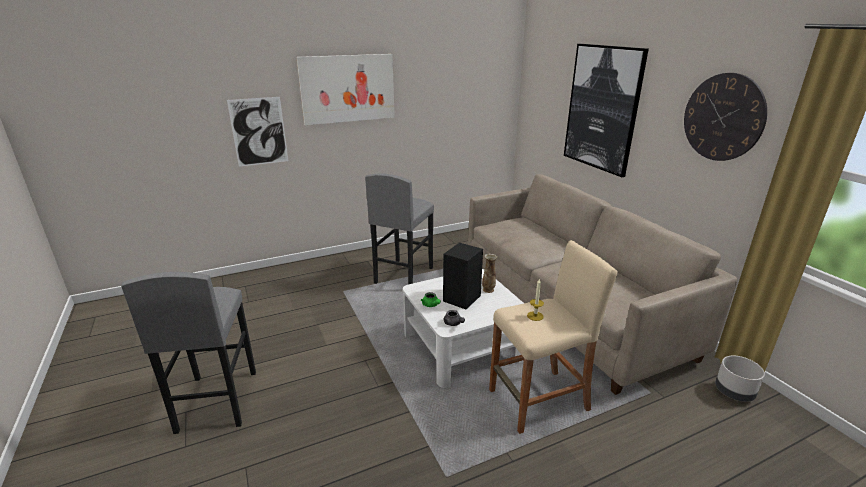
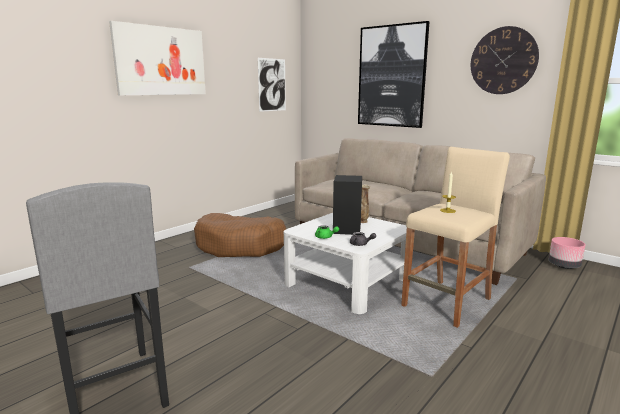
camera: 25 degrees left, 10 degrees down
picture [227,97,288,167] -> picture moved to [258,58,286,112]
grey stool [365,174,434,284] -> brown dog bed [194,213,286,257]
grey planter [715,355,765,402] -> pink planter [549,237,586,269]

